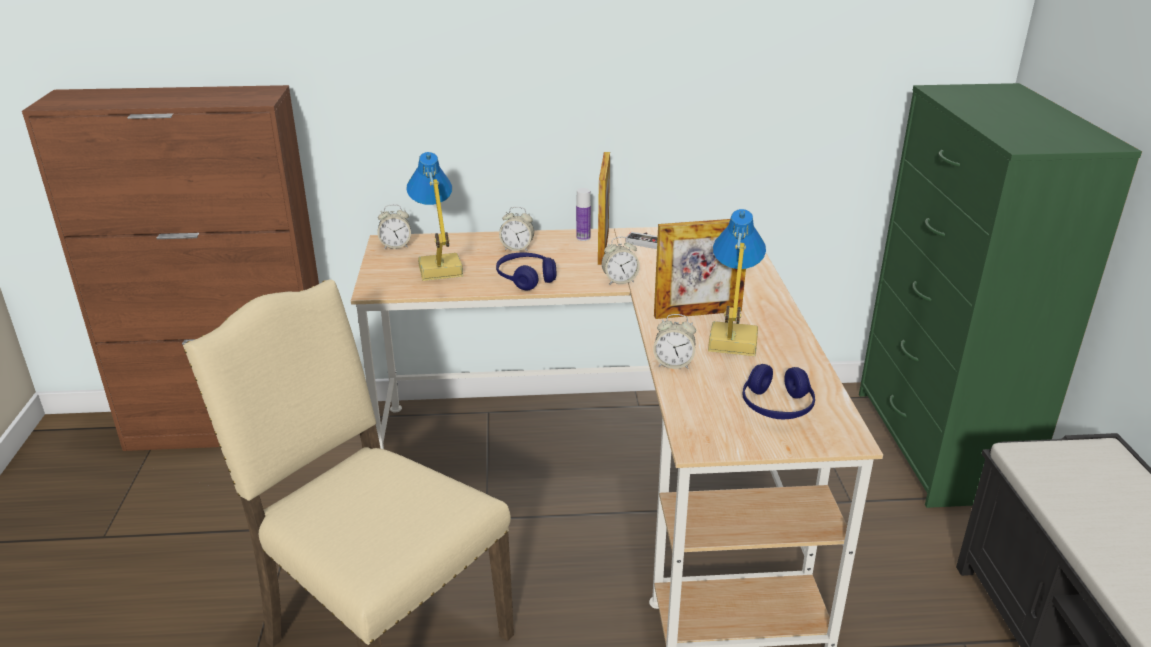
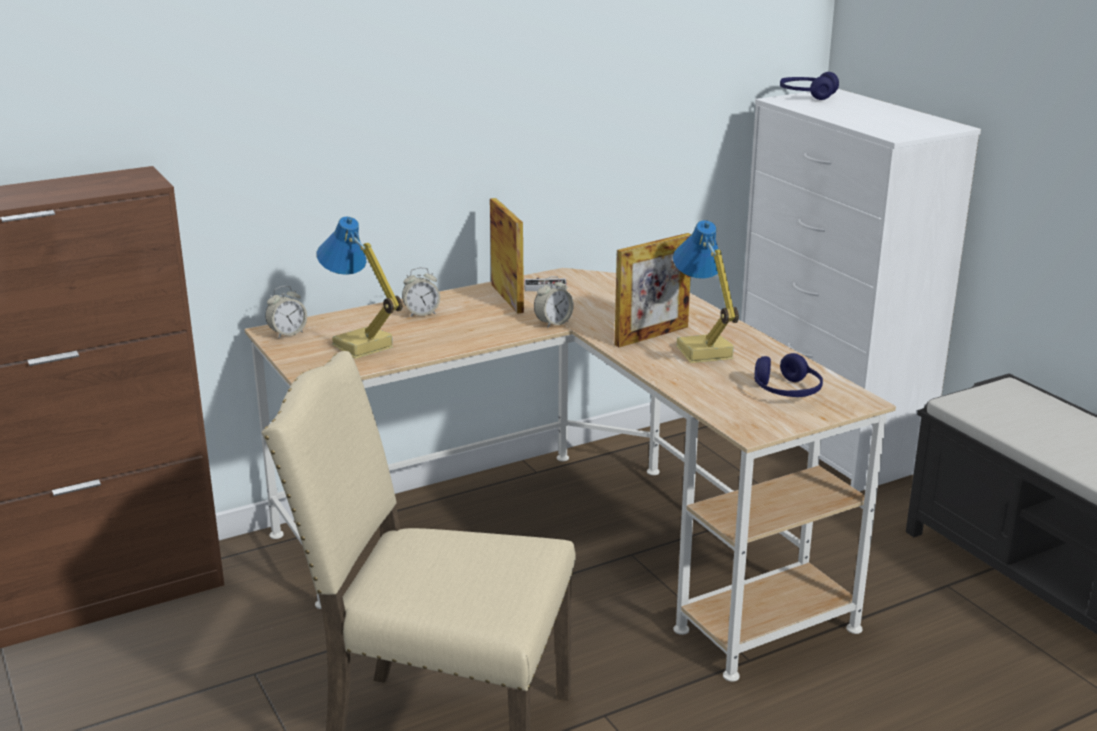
camera: 25 degrees left, 5 degrees down
blue headphones [496,253,556,291] -> blue headphones moved to [780,72,839,100]
bottle [576,188,591,241] -> none
alarm clock [653,314,696,369] -> none
green dresser [859,83,1142,508] -> white dresser [741,89,981,492]

